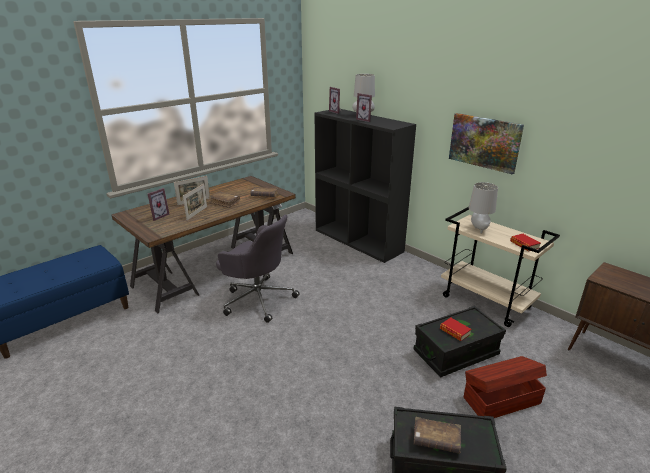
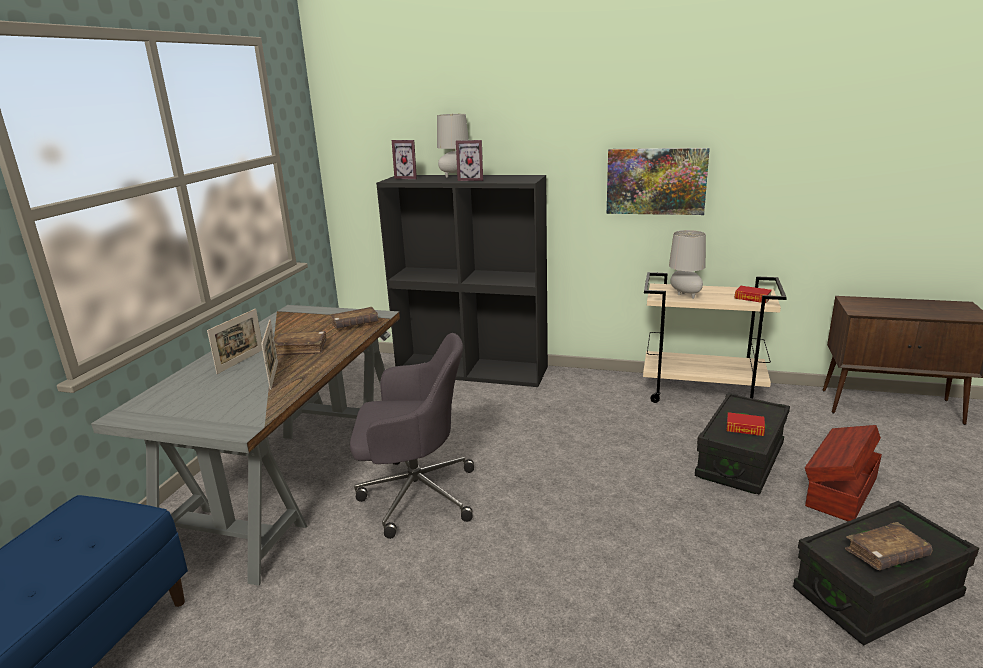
camera: 30 degrees left, 5 degrees down
brown desk [111,176,296,313] -> grey desk [91,305,400,586]
picture frame [148,188,170,221] -> none

